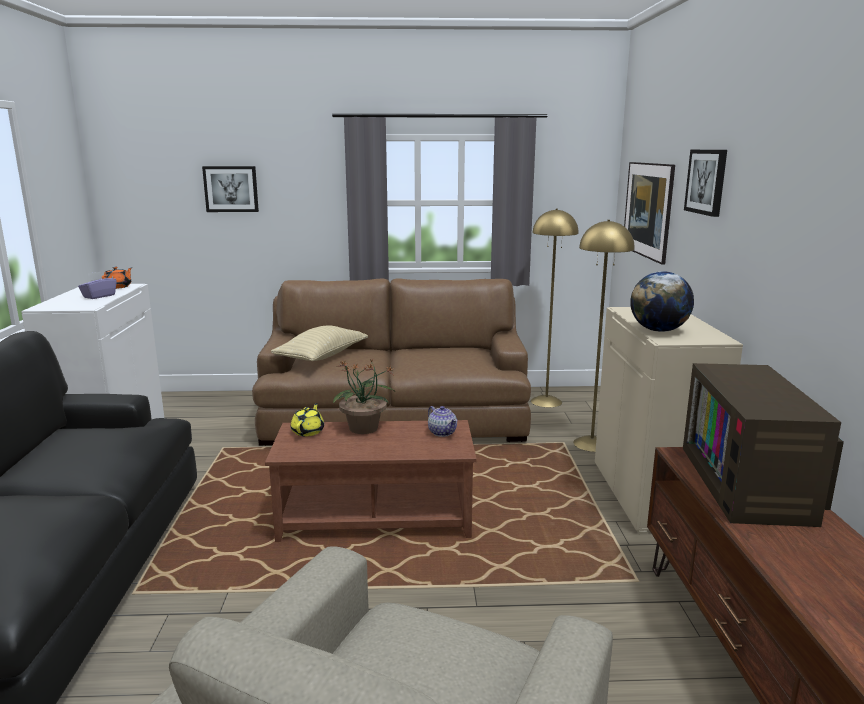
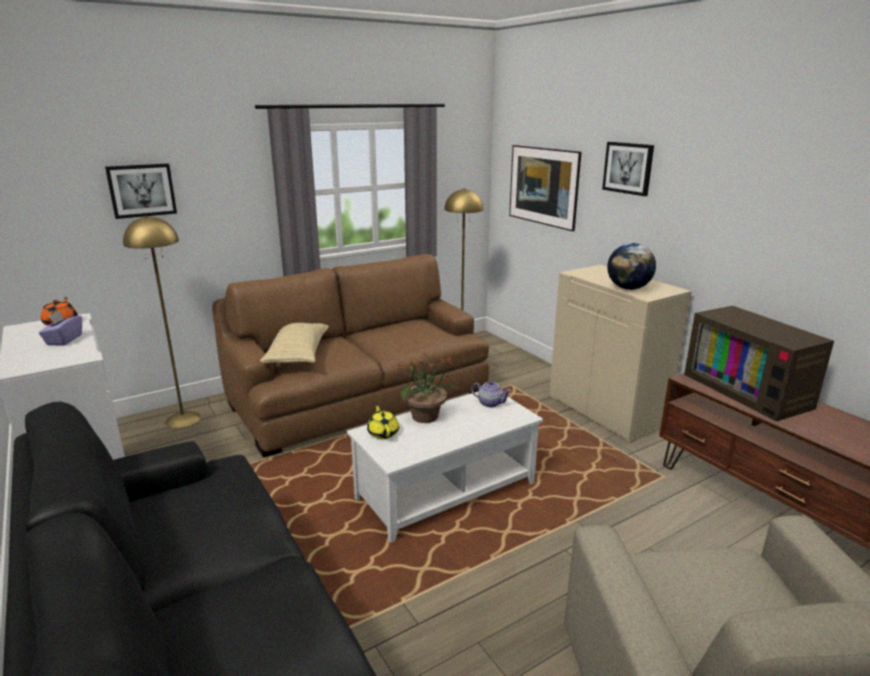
camera: 30 degrees left, 5 degrees up
brown coffee table [265,420,477,542] -> white coffee table [347,392,543,543]
yellow floor lamp [573,220,635,452] -> yellow floor lamp moved to [123,215,201,428]

